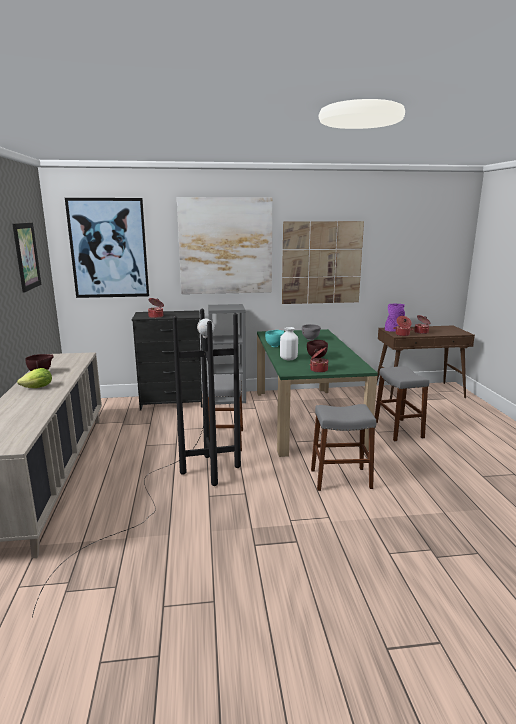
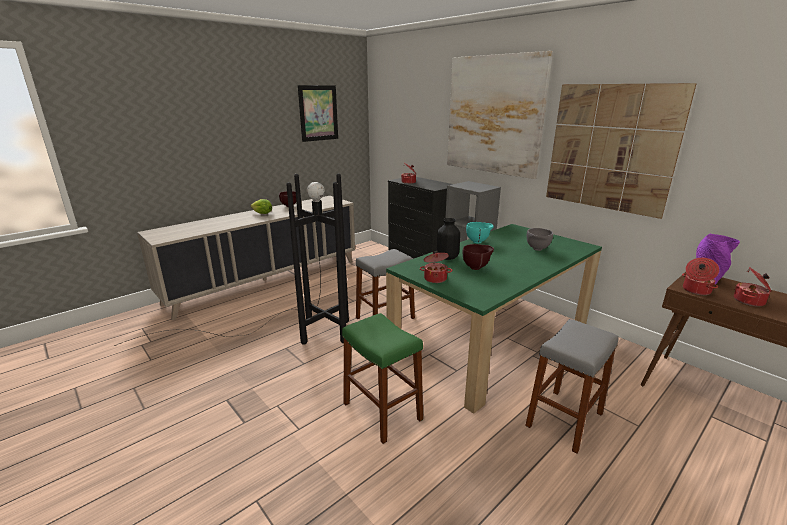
camera: 55 degrees right, 5 degrees up
picture [65,198,149,298] -> none
white vase [280,327,298,360] -> black vase [437,218,460,260]
grey stool [311,404,376,491] -> green stool [342,313,423,444]

